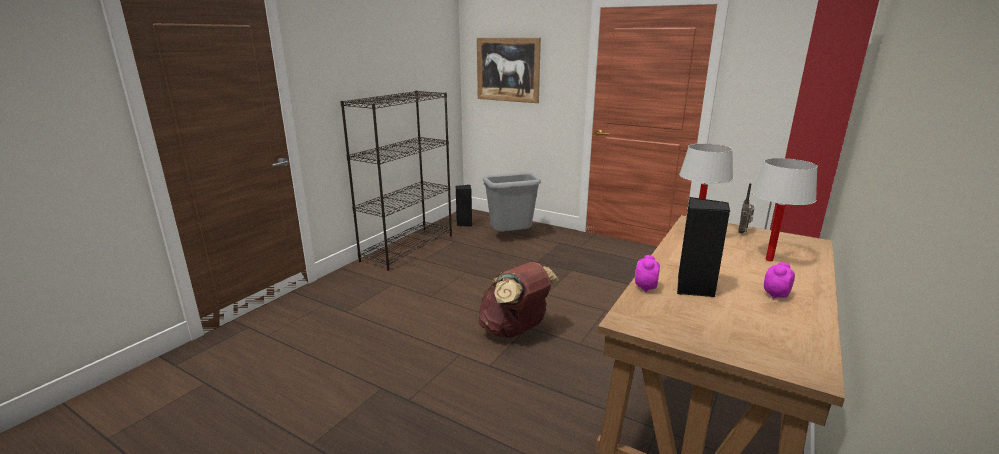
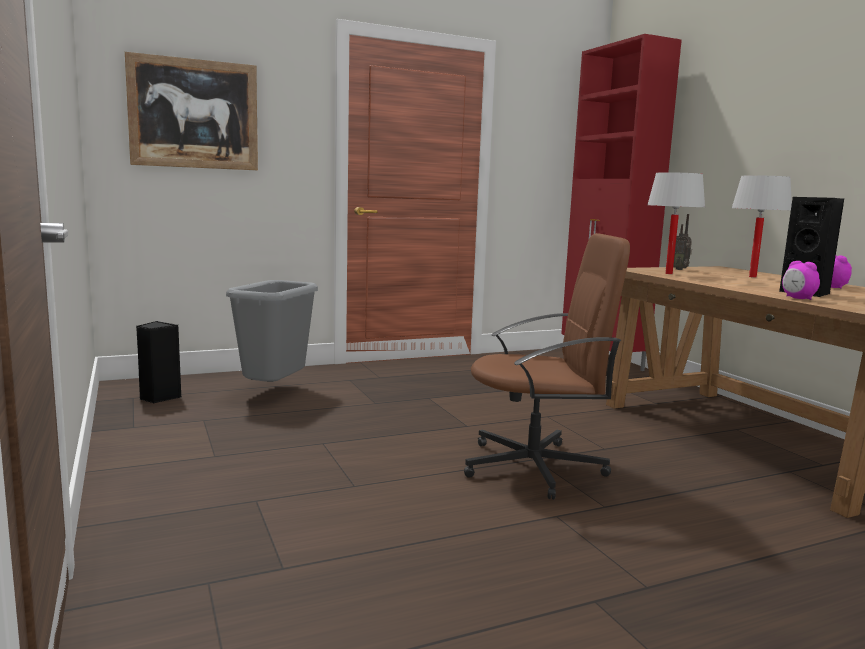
camera: 55 degrees left, 10 degrees down
black bookcase [340,91,452,271] -> none
brown backpack [478,262,560,338] -> brown office chair [464,233,630,500]

